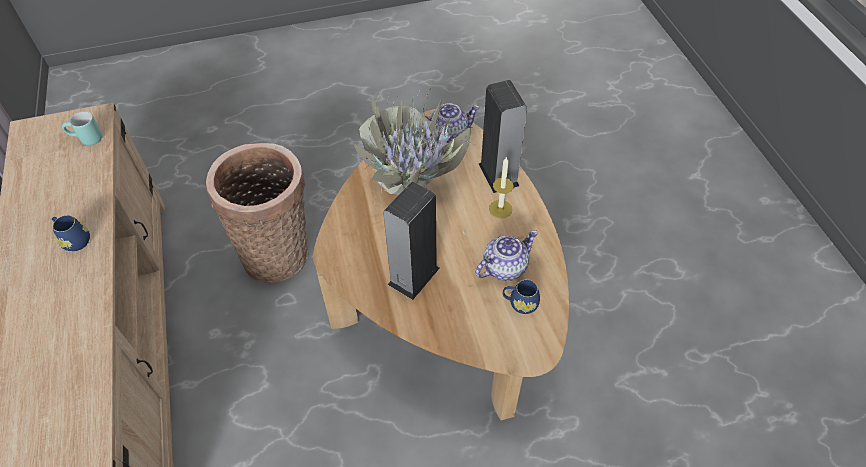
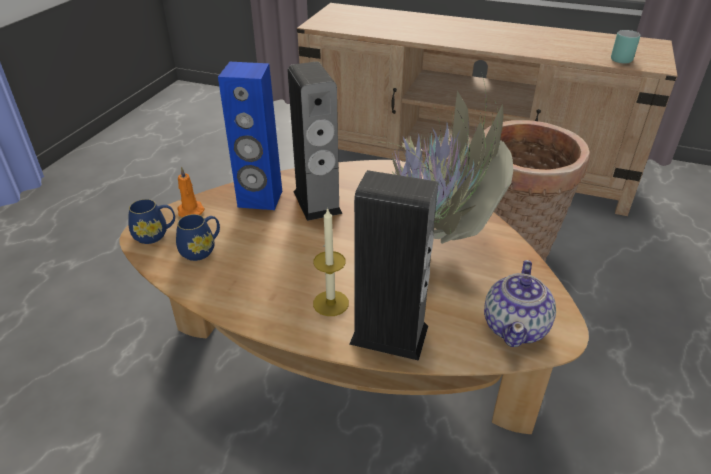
camera: 125 degrees right, 15 degrees down
blue mug [52,215,90,251] -> blue mug moved to [128,199,175,244]
teapot [475,230,538,281] -> none
none -> orange candle [177,166,205,217]
none -> blue speaker [218,62,282,210]

